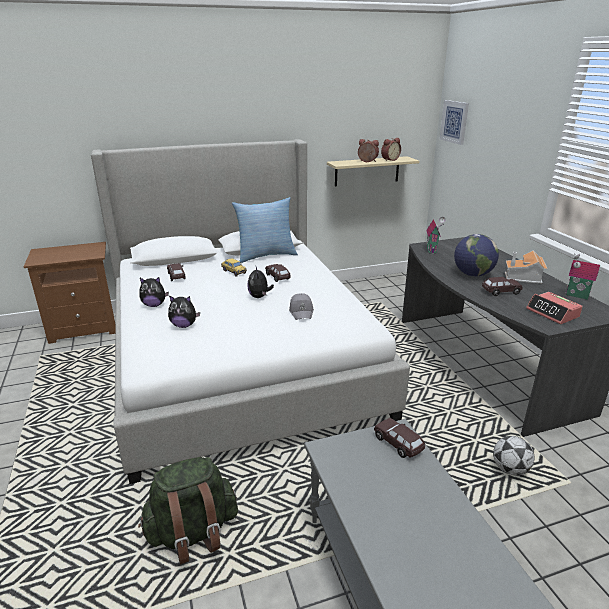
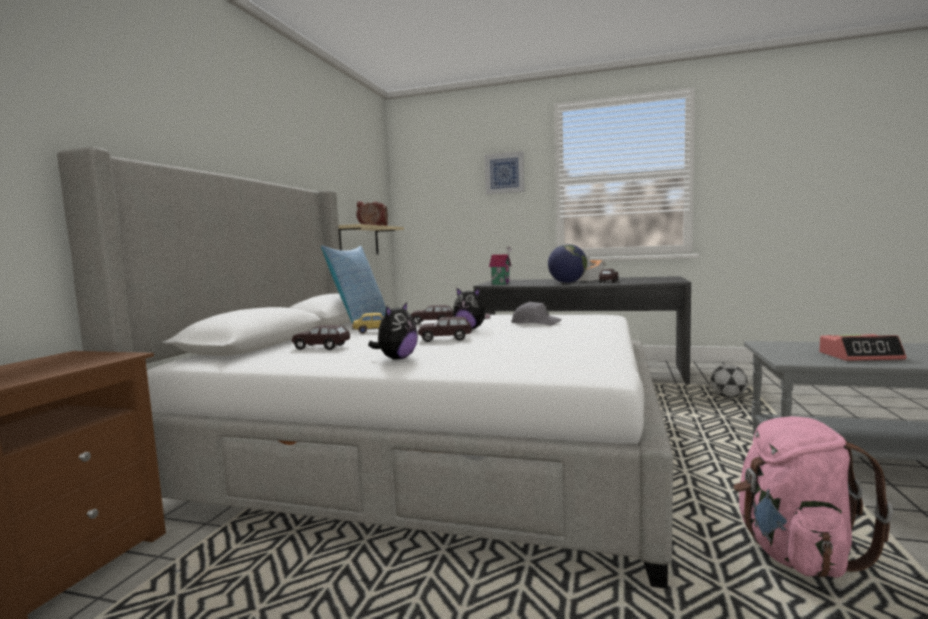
camera: 55 degrees left, 20 degrees down
green backpack [138,457,238,565] -> pink backpack [734,416,893,578]
plush toy [168,295,200,328] -> none
brown toy car [374,418,425,458] -> brown toy car moved to [418,317,472,342]
picture [440,100,469,145] -> picture moved to [484,151,524,195]
alarm clock [526,292,583,324] -> alarm clock moved to [819,334,907,361]
toy house [565,253,600,300] -> none

